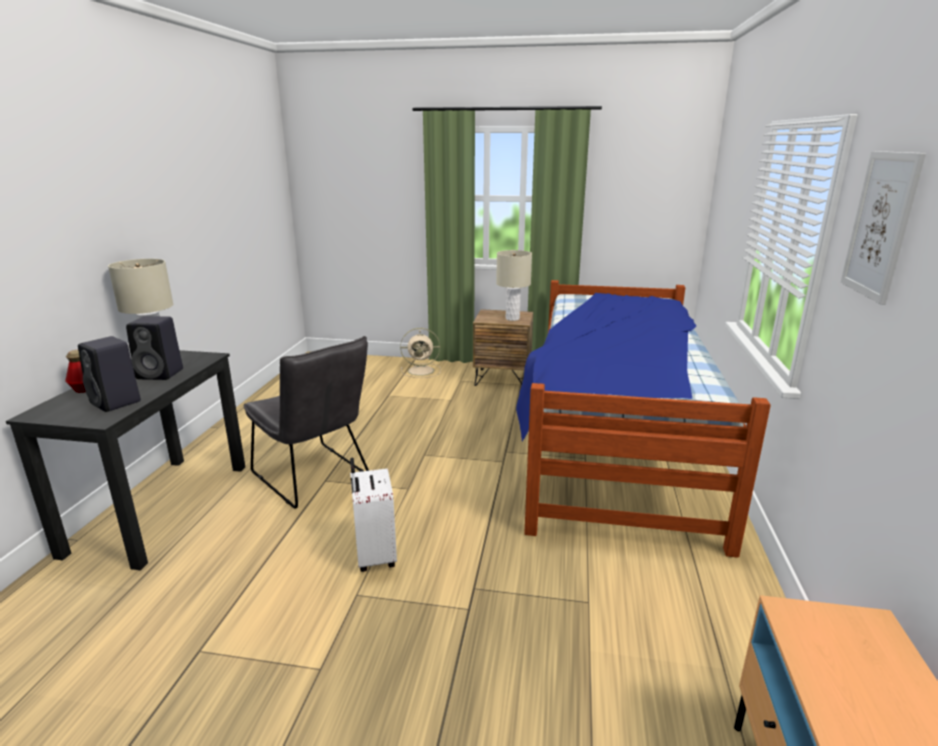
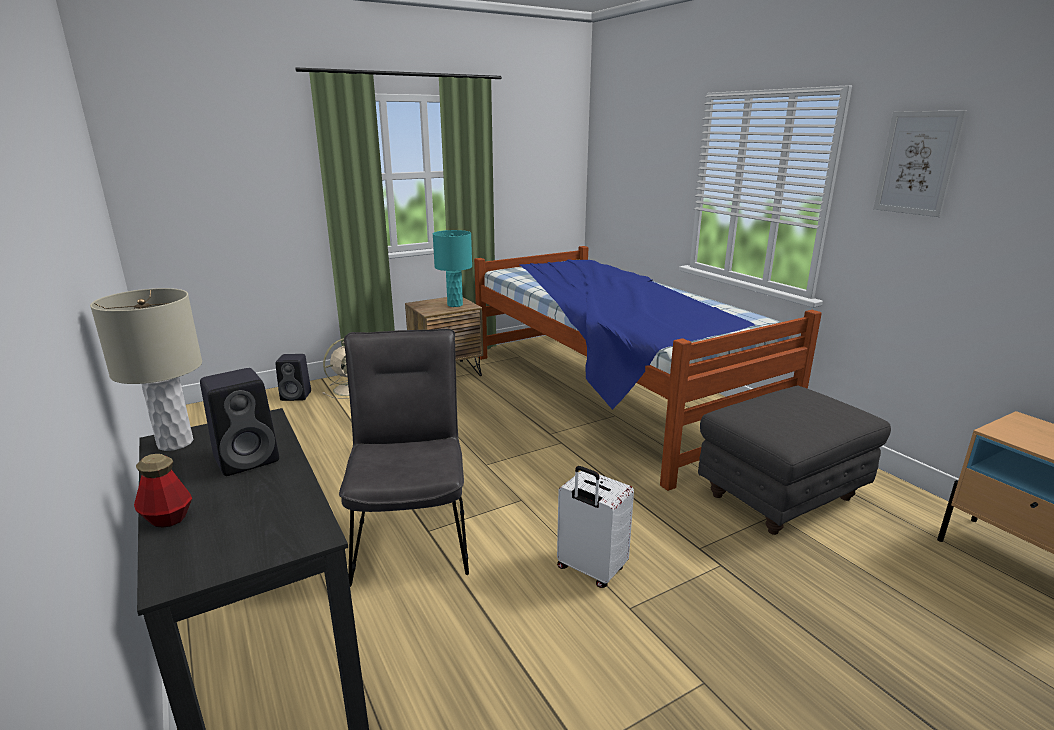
camera: 40 degrees left, 0 degrees up
black speaker [78,336,141,412] -> black speaker moved to [275,354,311,401]
grey chair [244,336,369,509] -> grey chair turned 105 degrees counterclockwise [339,329,469,587]
beige table lamp [496,250,532,321] -> turquoise table lamp [433,230,472,307]
none -> grey ottoman [698,386,891,535]

